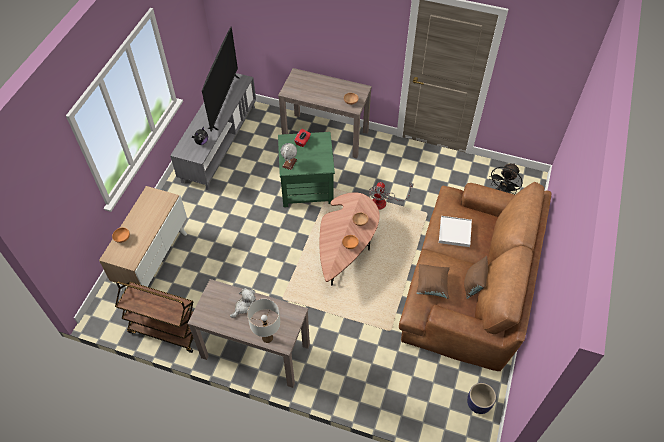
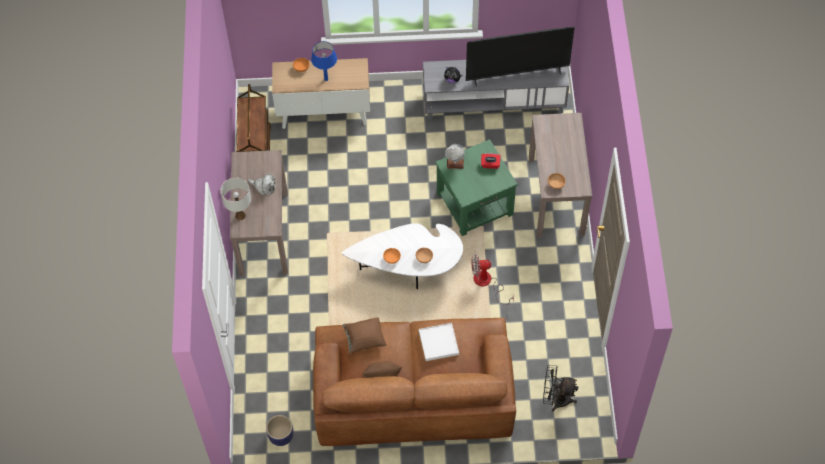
camera: 70 degrees right, 5 degrees up
brown coffee table [320,193,380,285] -> white coffee table [342,223,463,289]
none -> blue table lamp [311,41,337,81]

